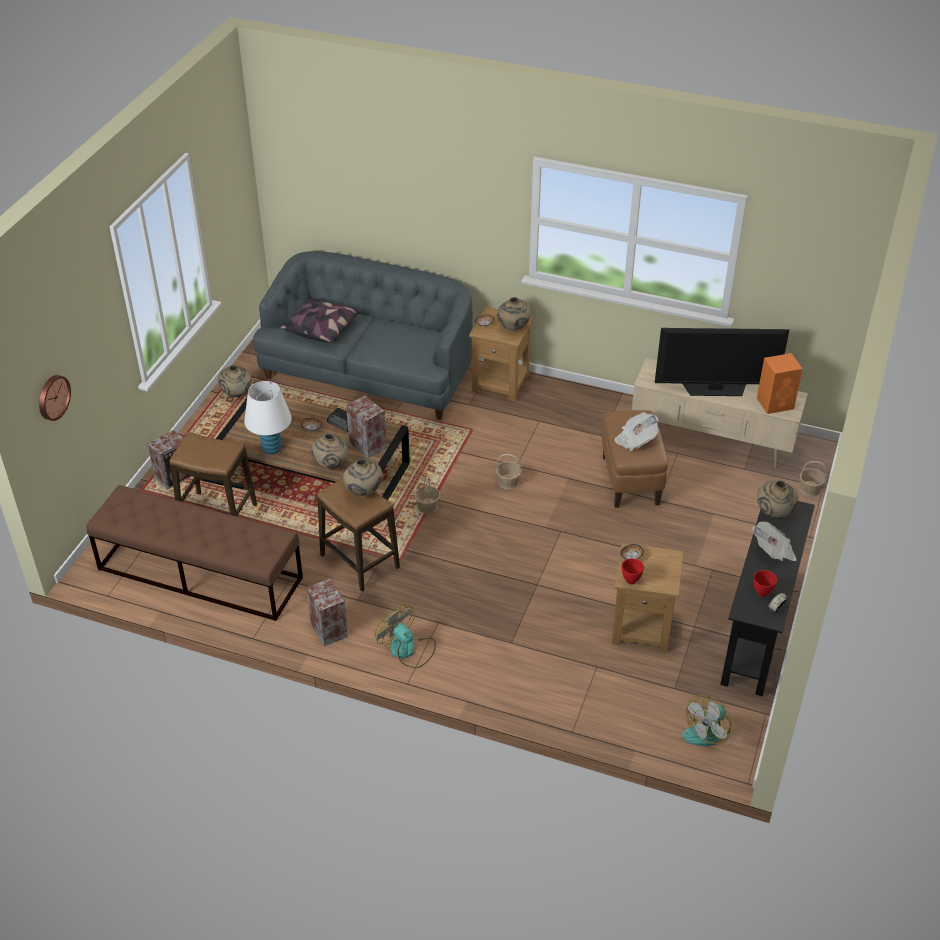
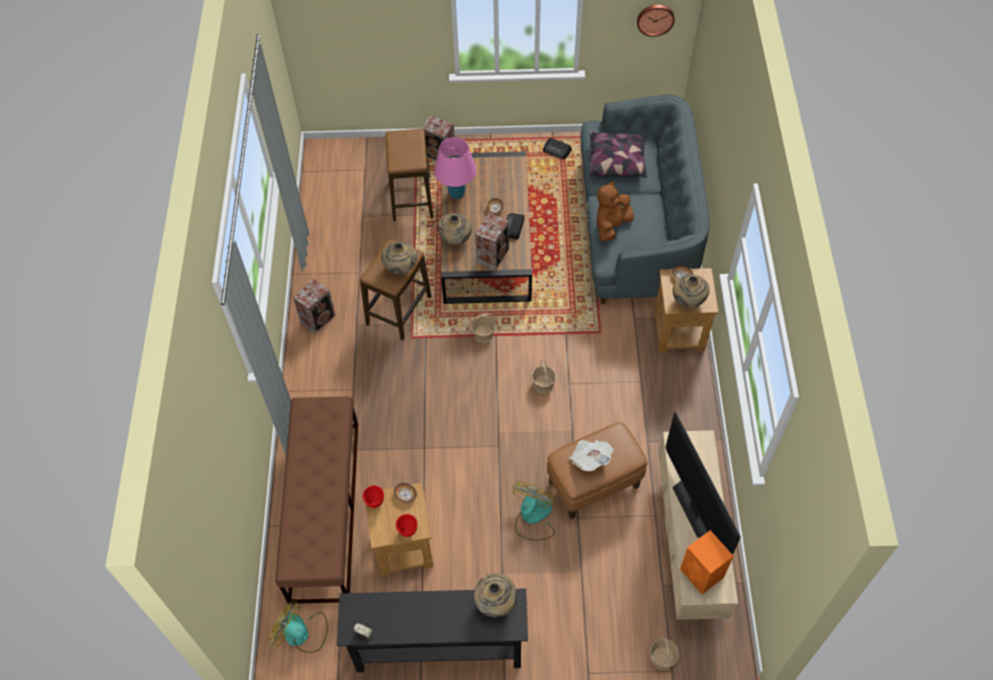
camera: 70 degrees right, 15 degrees up
wall clock [39,375,71,421] -> wall clock moved to [637,5,675,37]
brown bench [86,485,303,621] -> brown bench moved to [275,396,358,604]
beige vase [218,365,252,397] -> radio [543,138,572,159]
white table lamp [244,381,292,455] -> pink table lamp [434,137,476,199]
fan [375,605,436,668] -> fan moved to [512,481,555,541]
newspaper [752,522,797,561] -> none
red bowl [754,570,777,597] -> red bowl moved to [396,514,418,537]
none -> brown plush toy [596,182,634,242]

